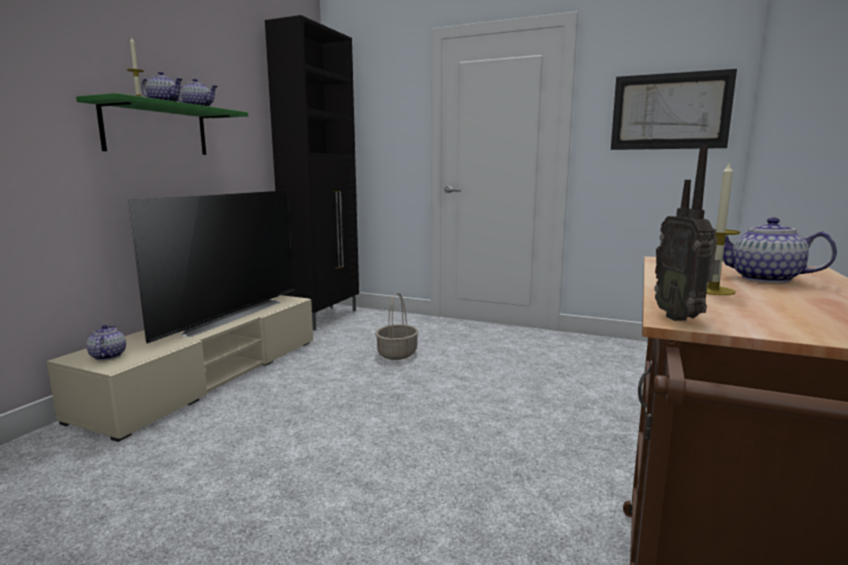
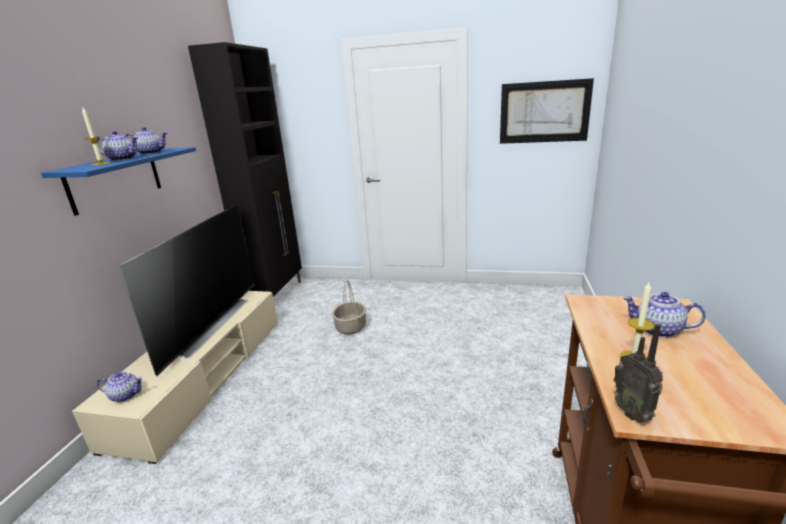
camera: 10 degrees left, 10 degrees up
green shelf [76,93,248,155] -> blue shelf [41,147,196,216]
teapot [86,325,126,360] -> teapot turned 120 degrees clockwise [97,372,143,402]

